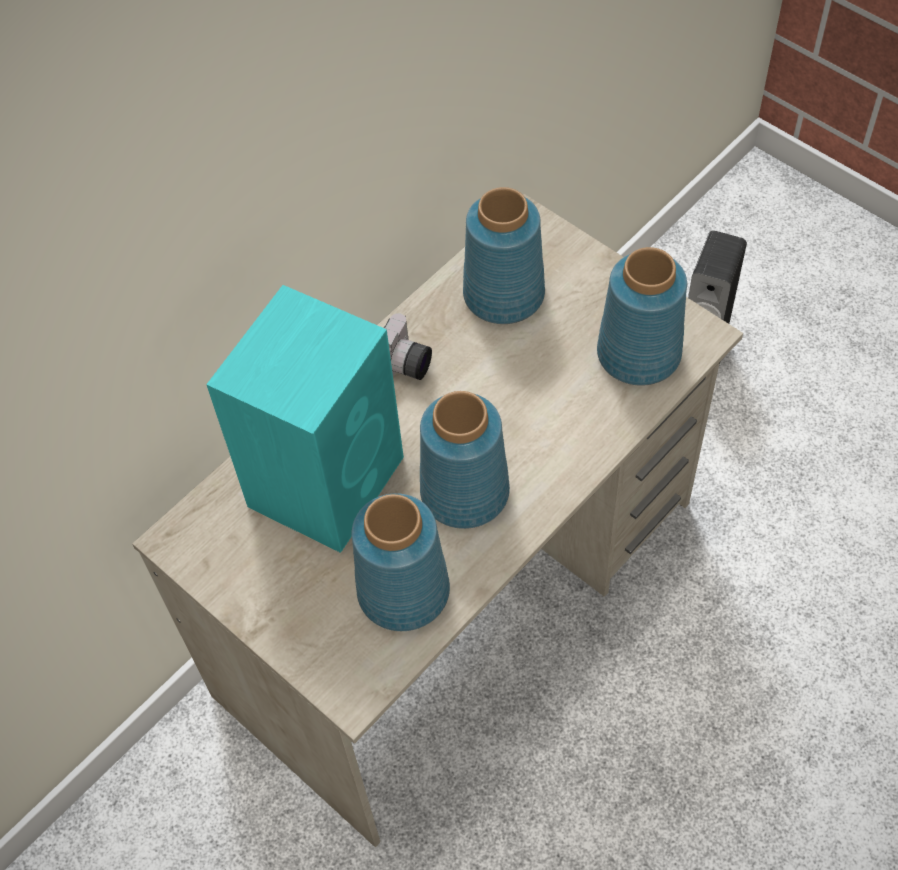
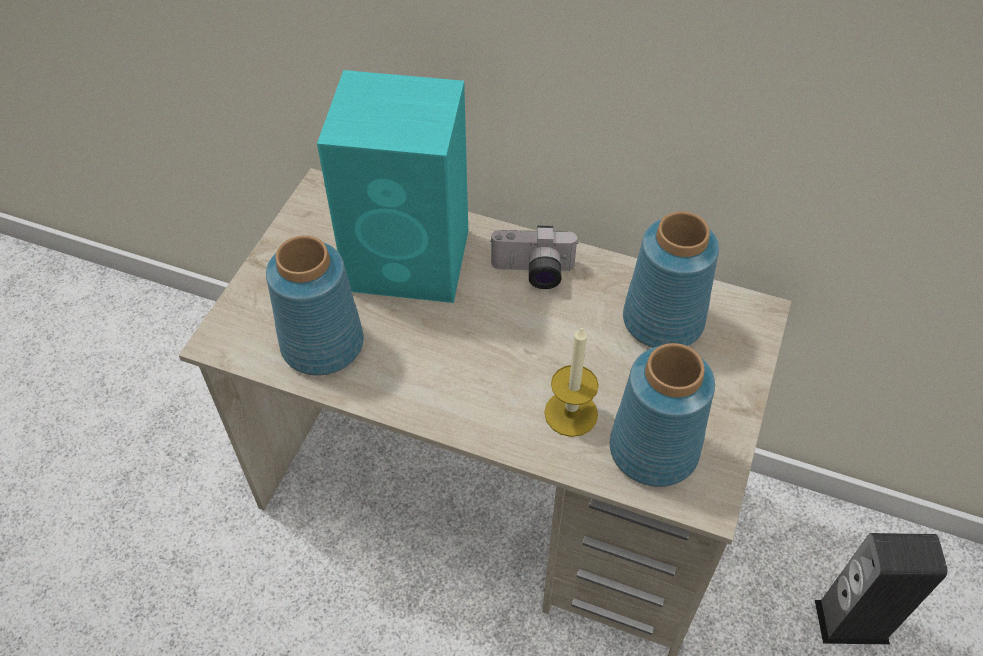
camera: 65 degrees right, 5 degrees down
blue vase [420,391,510,529] -> none
none -> candle [544,326,599,437]

